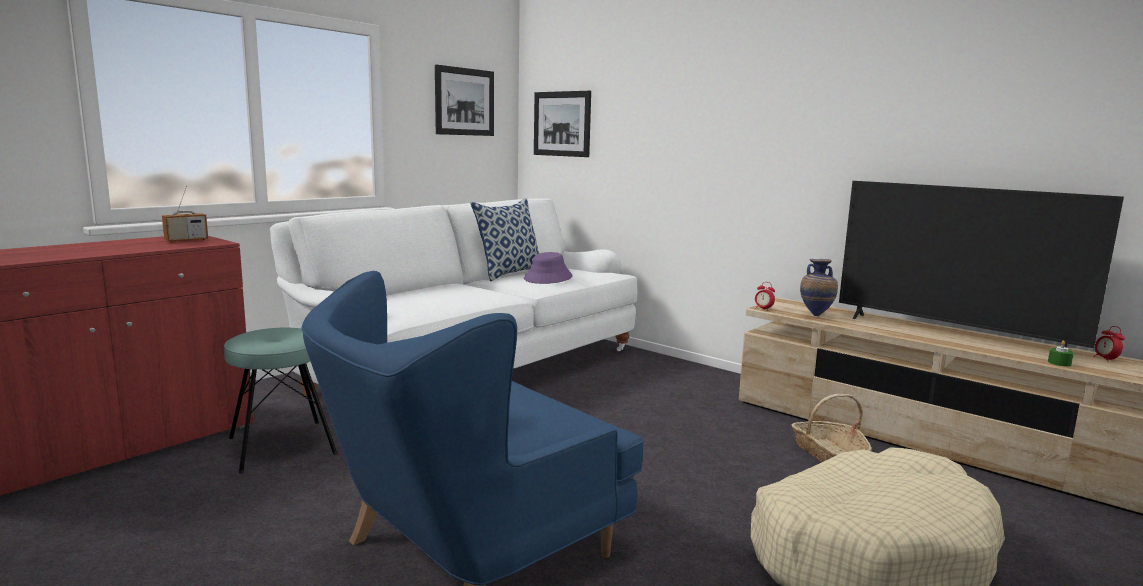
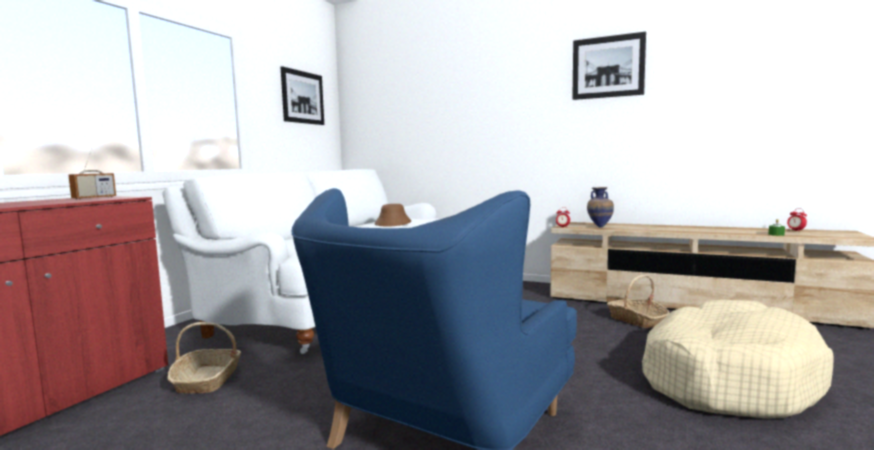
camera: 15 degrees left, 5 degrees down
turquoise stool [224,327,337,474] -> basket [167,322,241,394]
pillow [471,198,539,281] -> none
purple hat [524,252,573,284] -> brown hat [375,204,411,227]
picture [534,91,591,157] -> picture moved to [572,32,646,100]
television [839,181,1124,348] -> none

